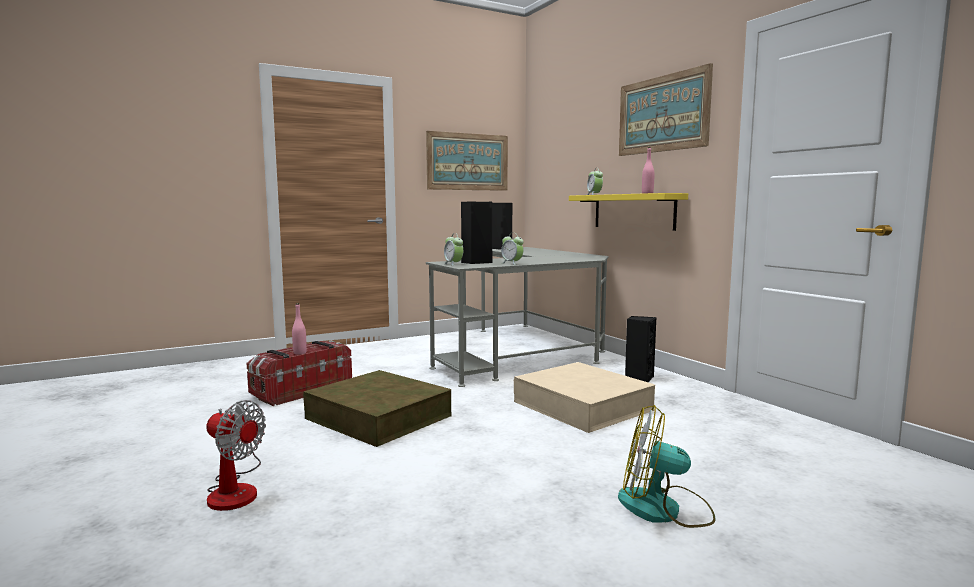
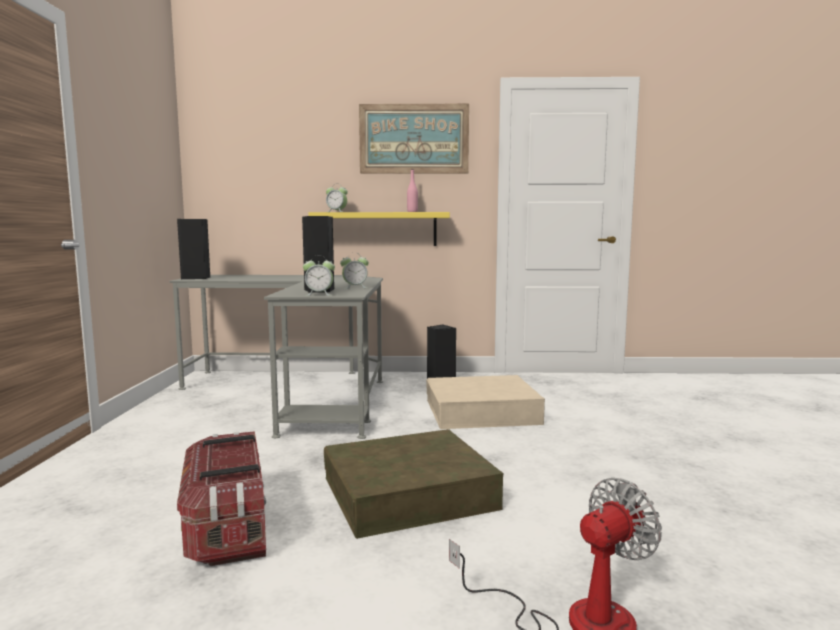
camera: 60 degrees left, 0 degrees up
pink bottle [292,303,307,355] -> none
picture [426,131,508,191] -> none
fan [618,405,716,528] -> none

